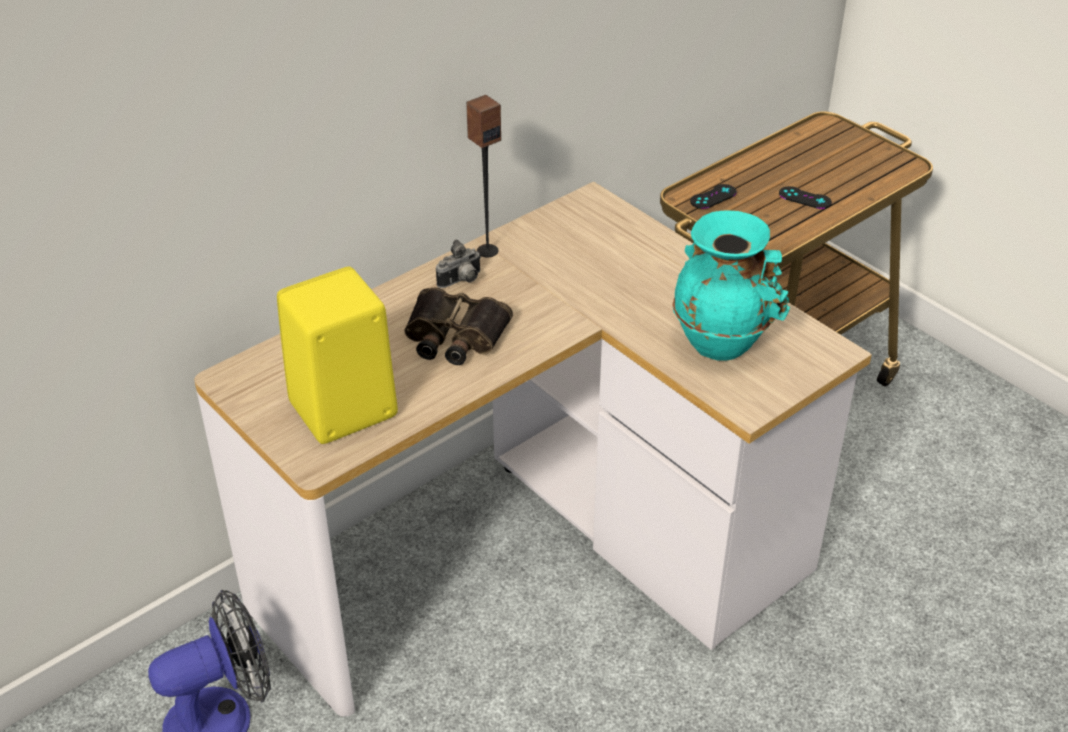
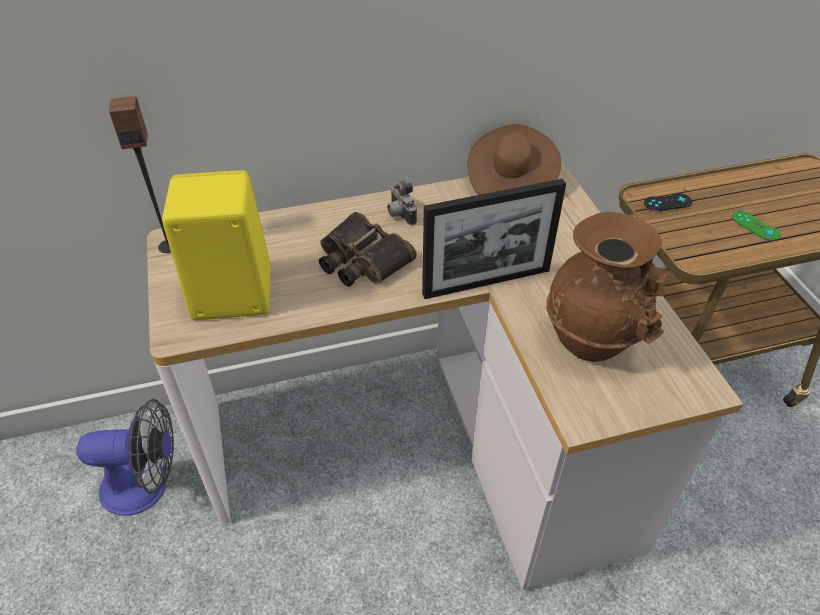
camera: 25 degrees right, 5 degrees up
camera [436,239,481,288] -> camera turned 75 degrees clockwise [387,180,417,225]
speaker [466,95,501,257] -> speaker moved to [109,96,171,253]
turquoise vase [672,211,790,361] -> brown vase [546,212,668,362]
black game controller [779,186,832,209] -> green game controller [732,211,781,241]
none -> picture frame [422,179,566,299]
none -> brown hat [467,124,561,195]

